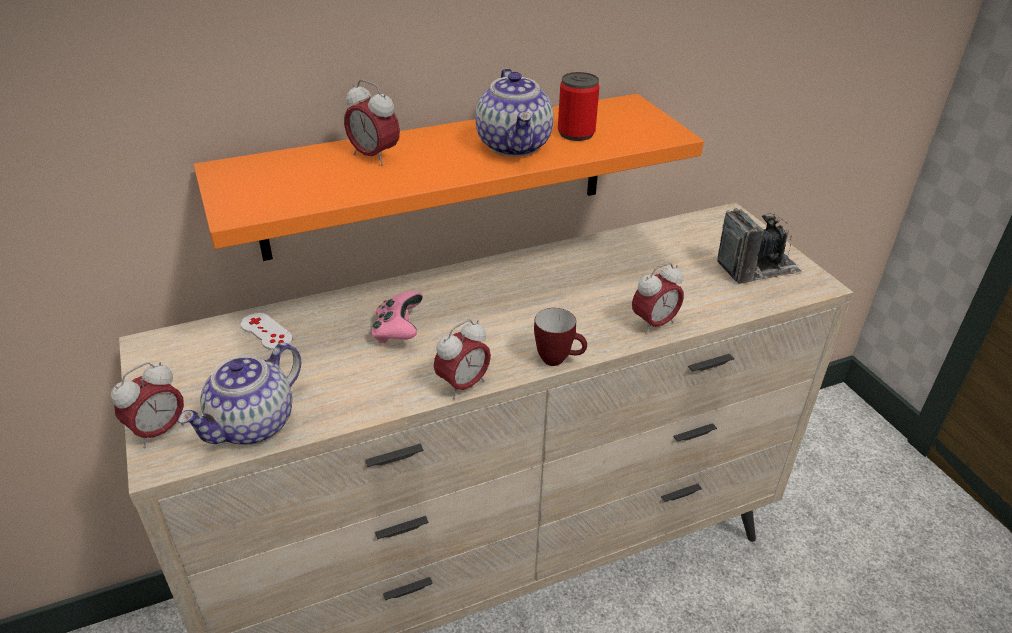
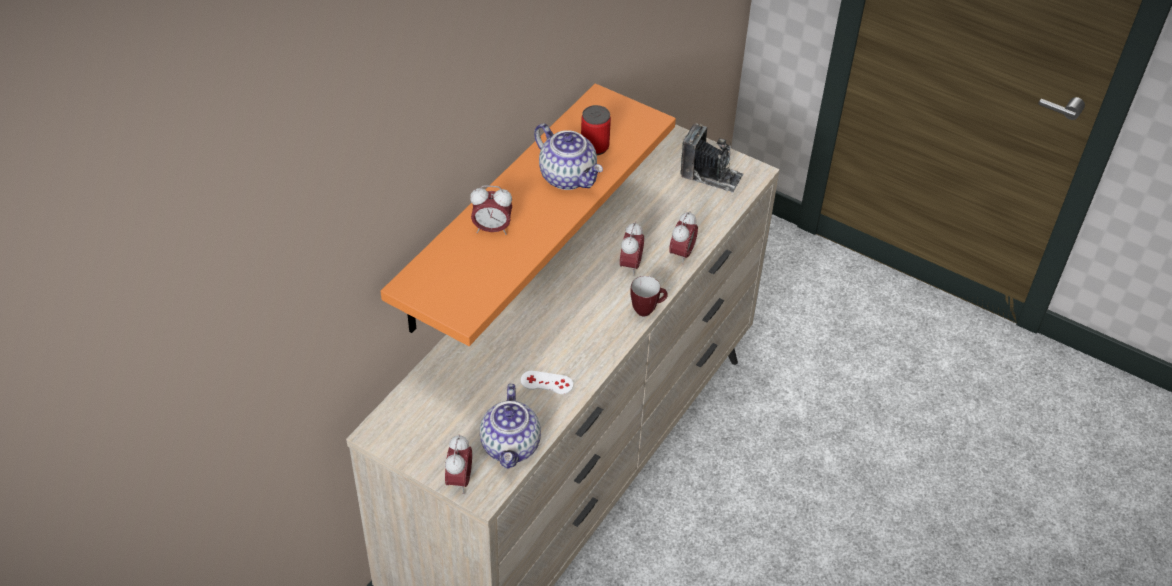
camera: 35 degrees left, 10 degrees up
white game controller [241,313,293,350] -> white game controller moved to [521,371,573,394]
pink game controller [371,291,423,343] -> none
alarm clock [434,319,491,399] -> alarm clock moved to [620,222,644,276]
camera [717,208,802,284] -> camera turned 75 degrees clockwise [681,123,743,193]

